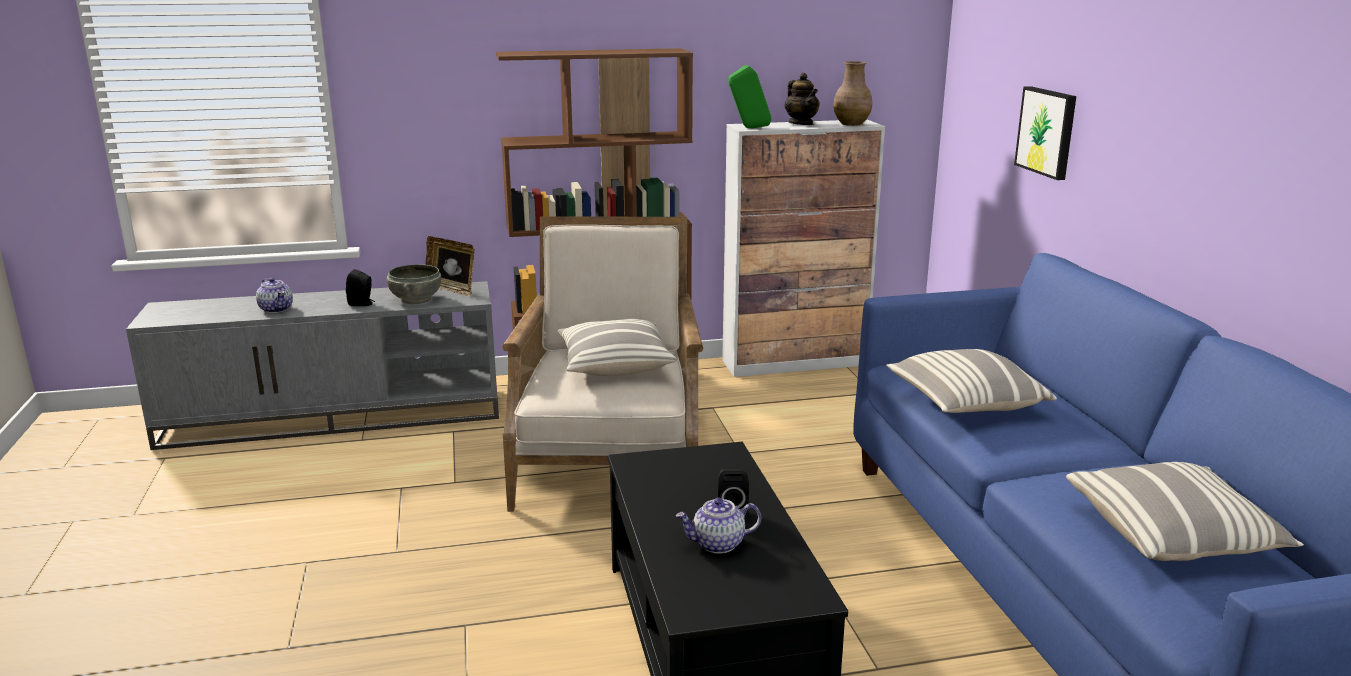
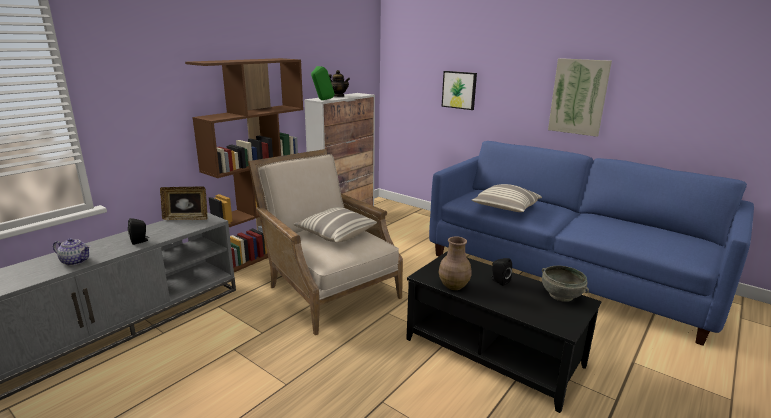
camera: 40 degrees left, 0 degrees up
grey bowl [387,264,441,304] -> grey bowl moved to [542,266,589,302]
teapot [676,498,761,554] -> none
brown vase [833,61,872,126] -> brown vase moved to [439,236,471,290]
pillow [1066,462,1304,561] -> none
none -> picture [548,58,612,137]

